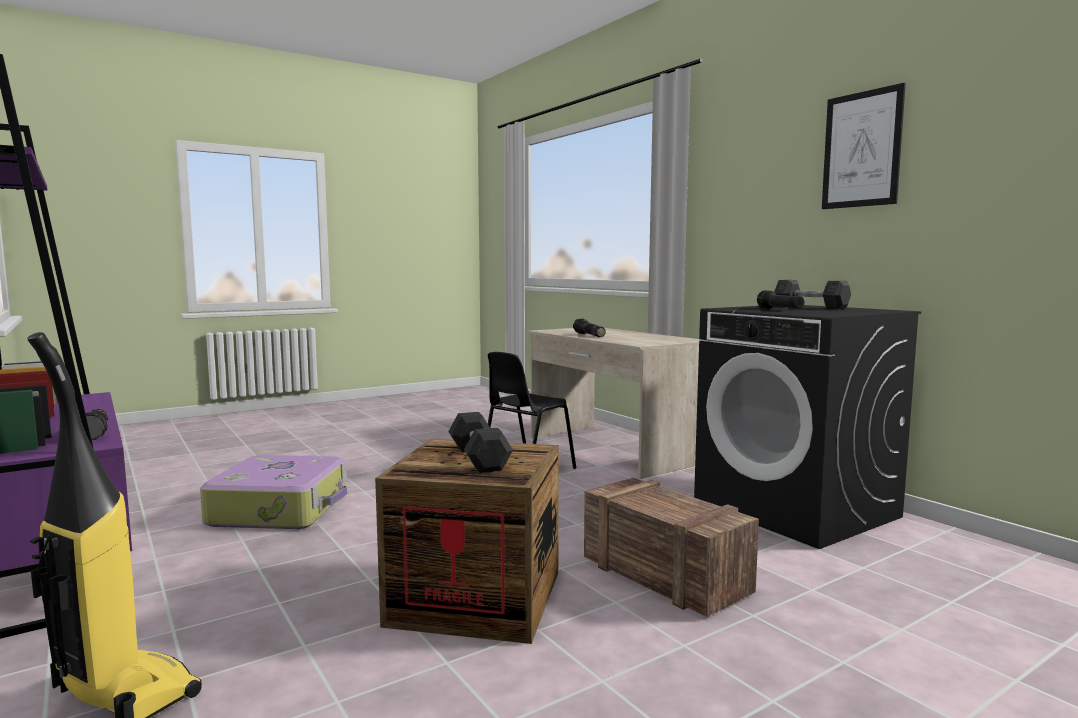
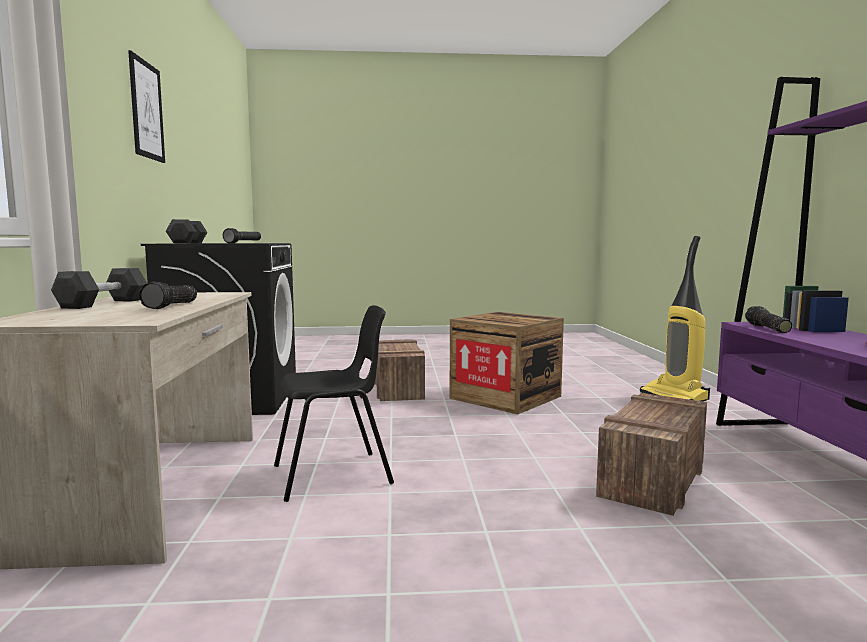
camera: 150 degrees left, 0 degrees up
suitcase [200,455,347,529] -> crate [596,393,707,516]
grey dumbbell [448,412,513,473] -> grey dumbbell moved to [51,268,147,309]

